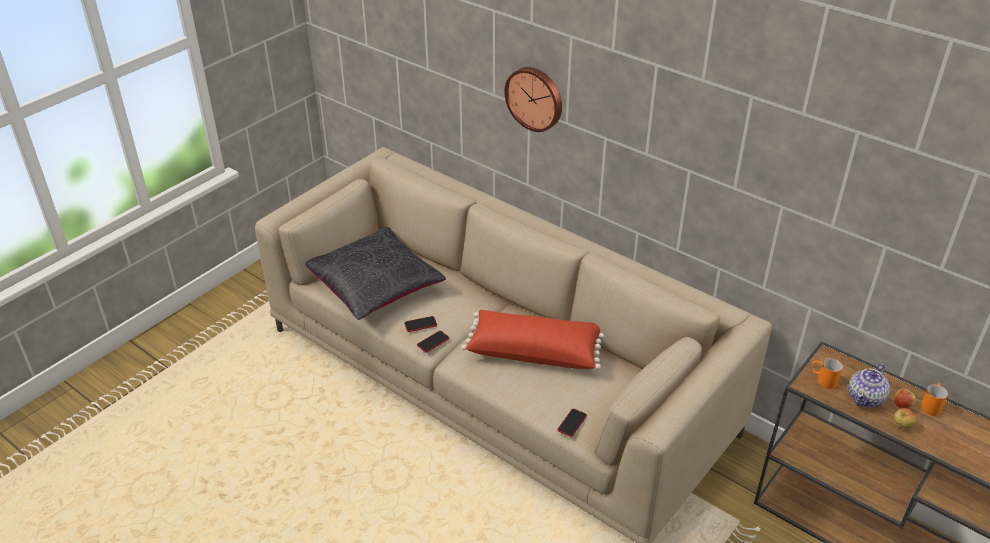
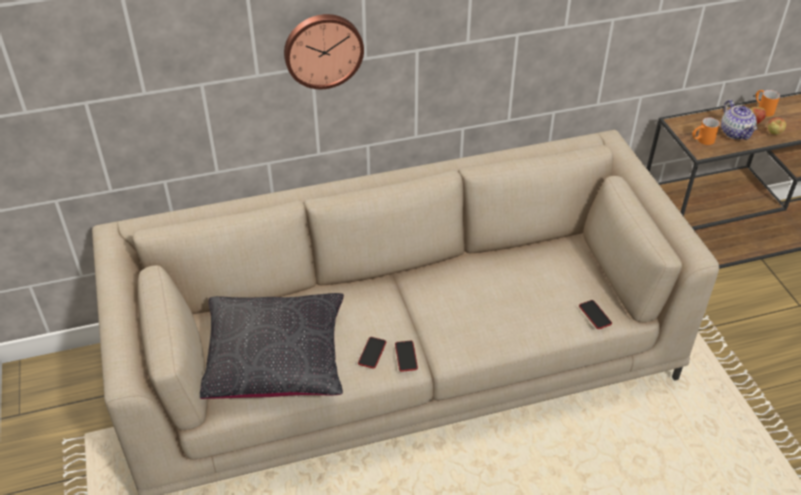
camera: 55 degrees left, 5 degrees up
red pillow [461,310,604,369] -> none

